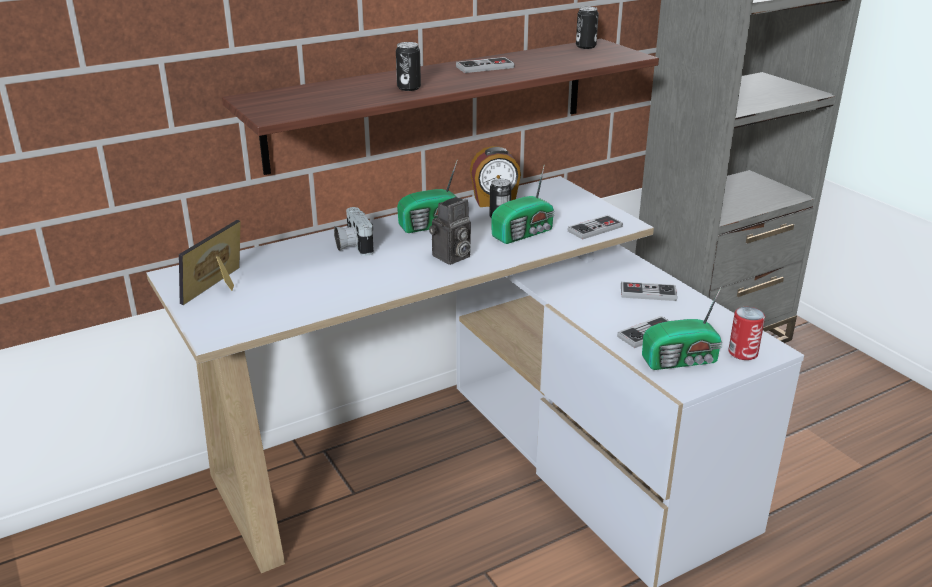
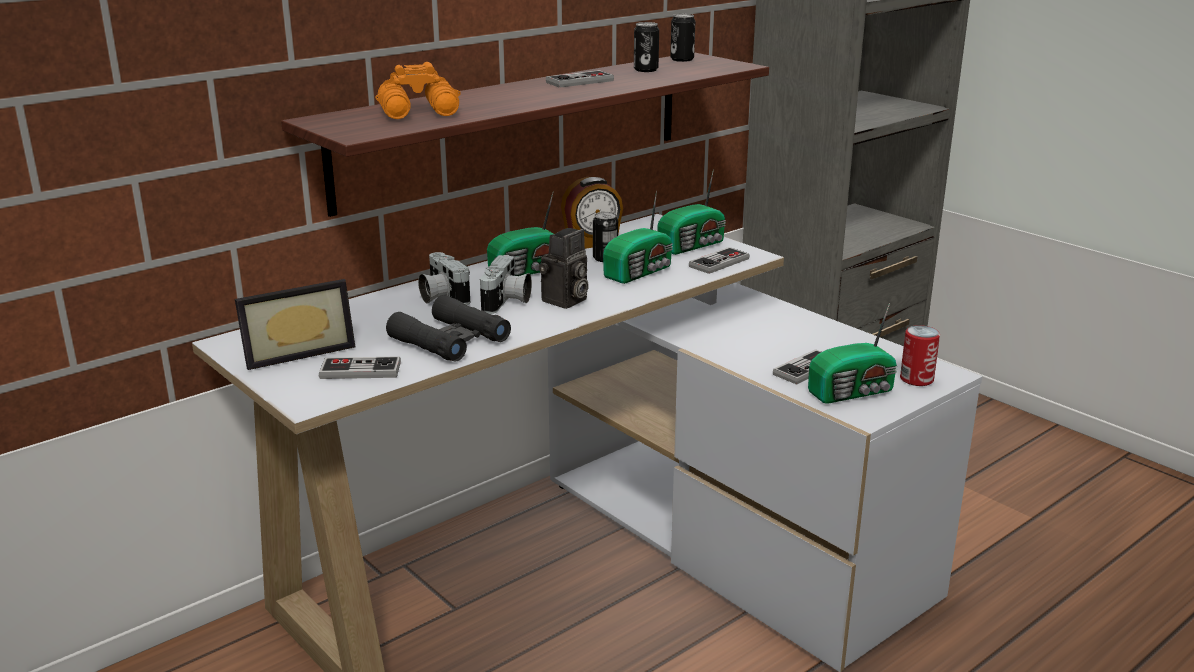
camera: 10 degrees left, 5 degrees down
picture frame [179,220,241,305] -> picture frame turned 135 degrees counterclockwise [235,279,355,370]
can [396,42,421,91] -> can moved to [634,22,659,72]
game controller [621,282,677,301] -> game controller moved to [319,356,401,379]
none -> orange binoculars [375,62,461,119]
none -> black binoculars [386,295,511,361]
none -> camera [480,255,532,314]
none -> radio [657,170,726,255]

